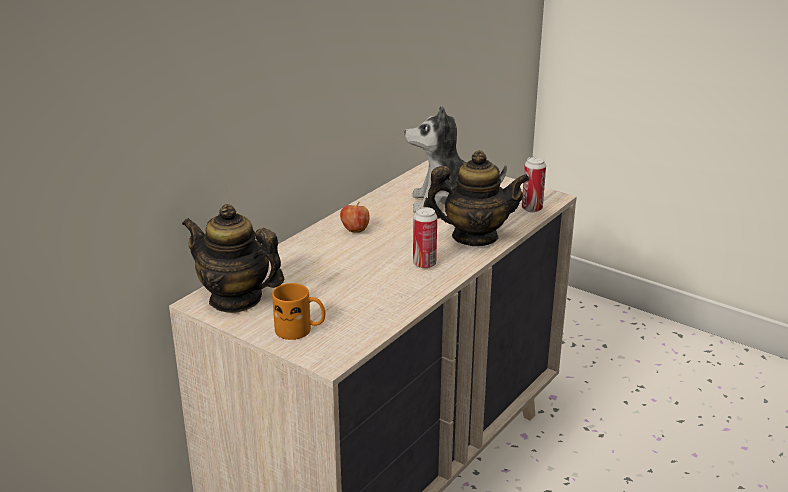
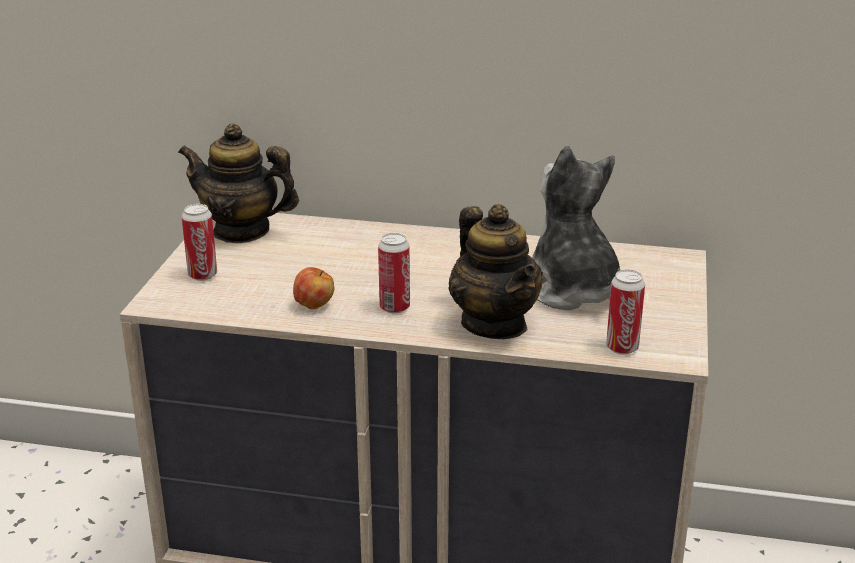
camera: 65 degrees right, 0 degrees up
teapot [182,204,285,313] -> teapot turned 75 degrees counterclockwise [178,123,299,243]
orange mug [272,283,325,340] -> can [182,204,217,281]
apple [340,202,369,233] -> apple moved to [293,267,335,309]

